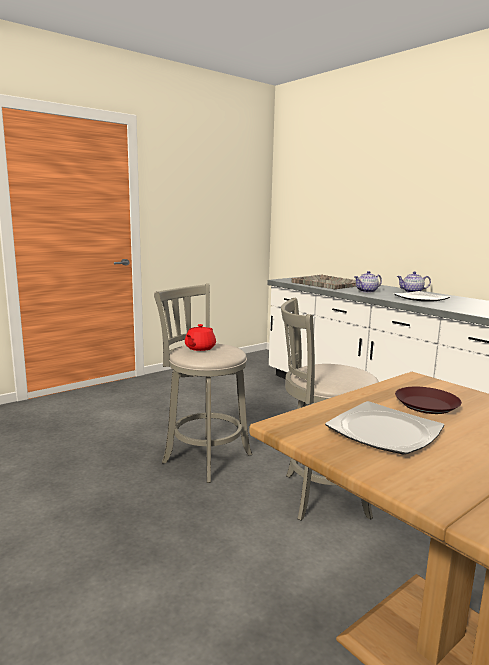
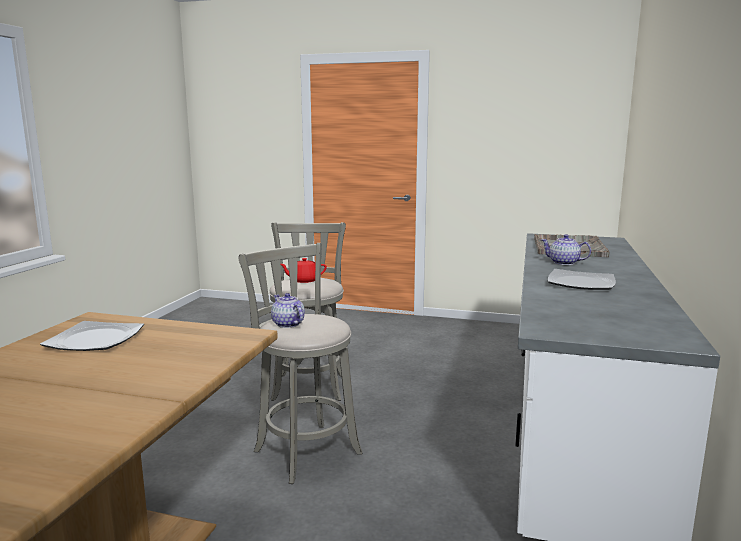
camera: 55 degrees right, 0 degrees up
brown plate [395,387,462,414] -> none
teapot [397,272,431,293] -> teapot moved to [271,293,305,328]

